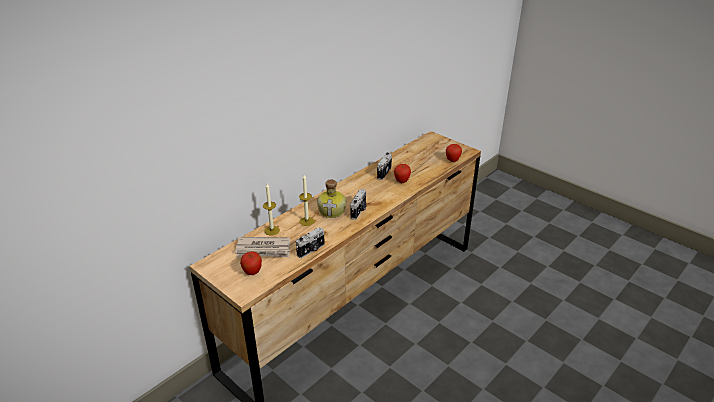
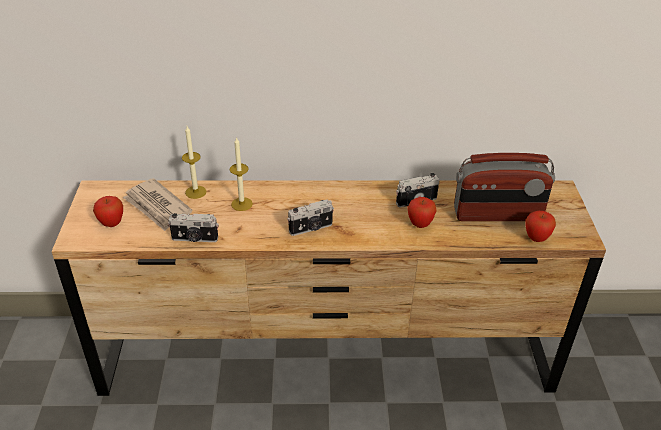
camera: 45 degrees right, 5 degrees up
bottle [317,179,346,218] -> none
none -> radio [454,153,555,221]

